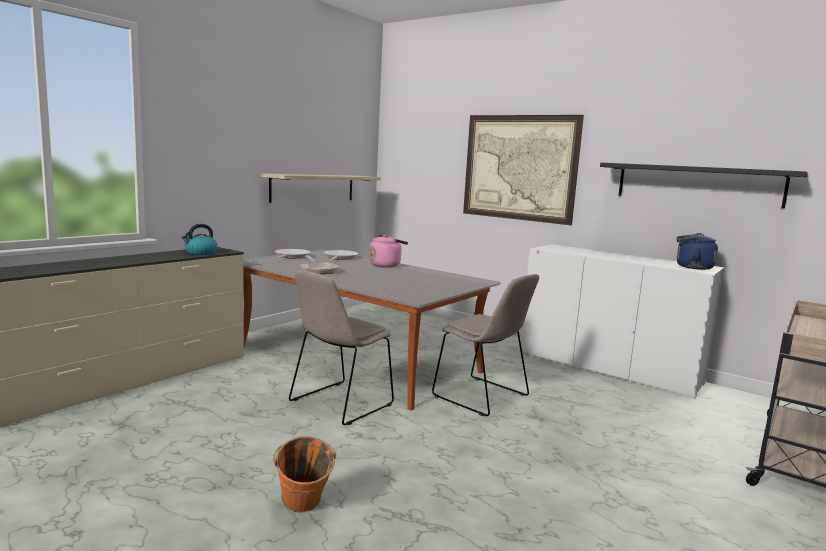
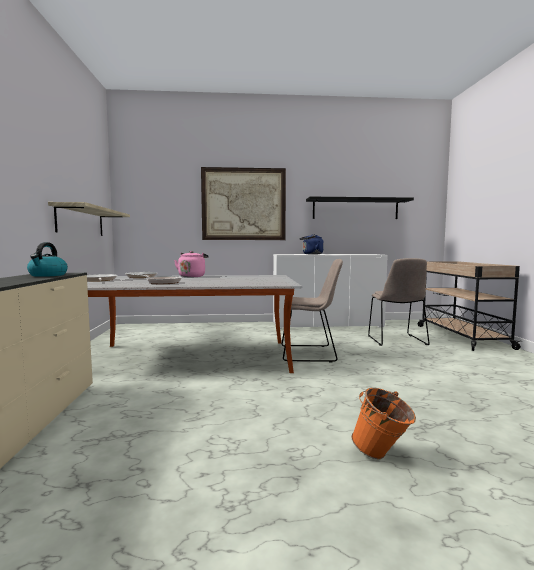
camera: 40 degrees left, 5 degrees down
beige chair [289,270,394,425] -> beige chair moved to [368,258,430,346]
blue kettle [677,233,718,270] -> blue kettle moved to [300,234,324,254]

